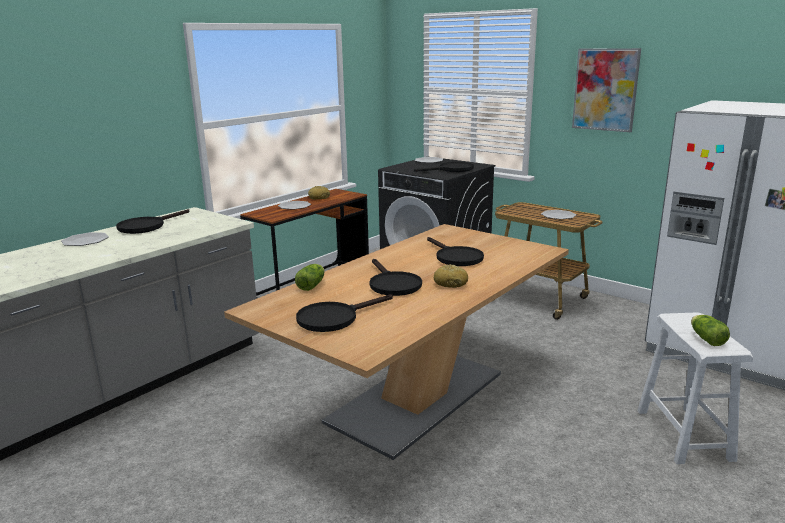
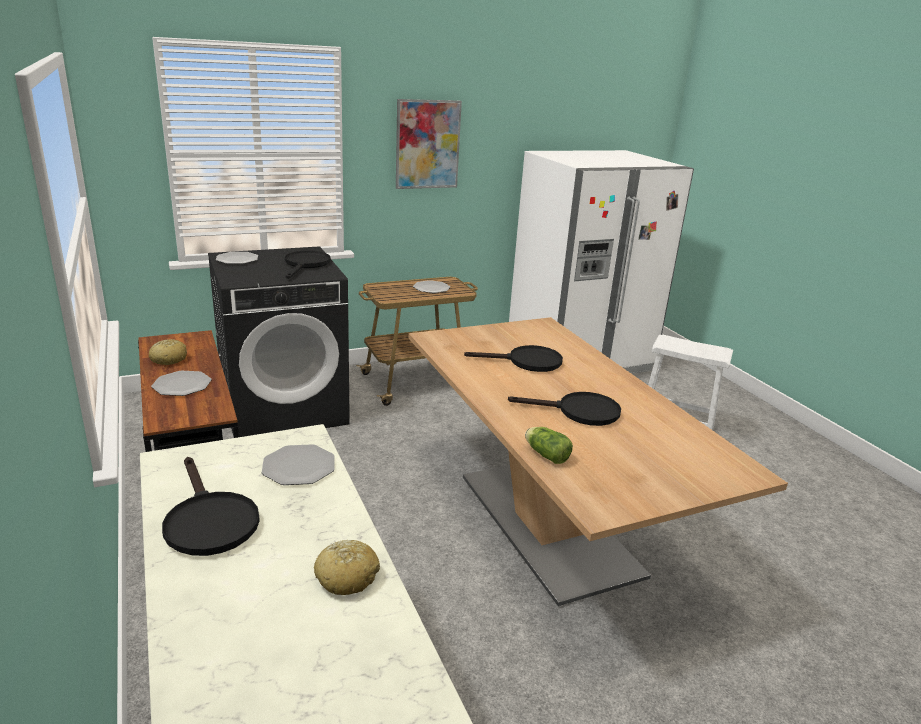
camera: 65 degrees left, 5 degrees up
plate [61,232,109,246] -> plate moved to [262,444,335,485]
black frying pan [296,294,393,332] -> none
bread [434,264,468,288] -> bread moved to [314,540,380,595]
lettuce [691,315,730,346] -> none

